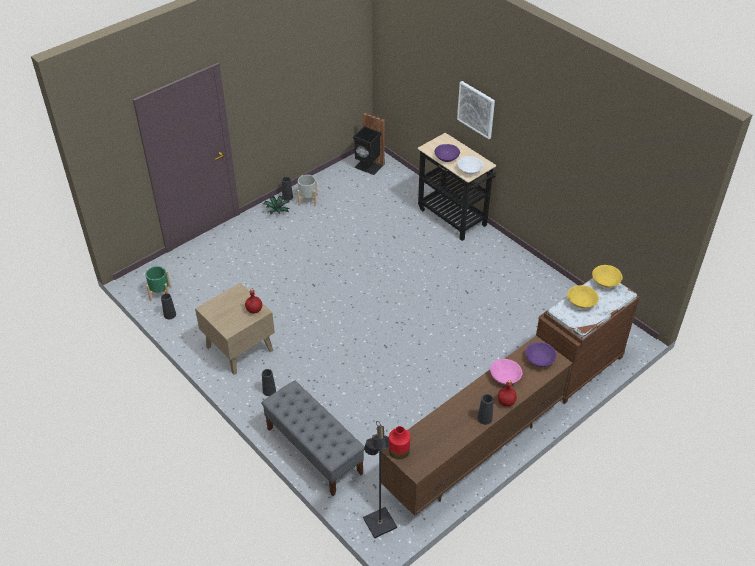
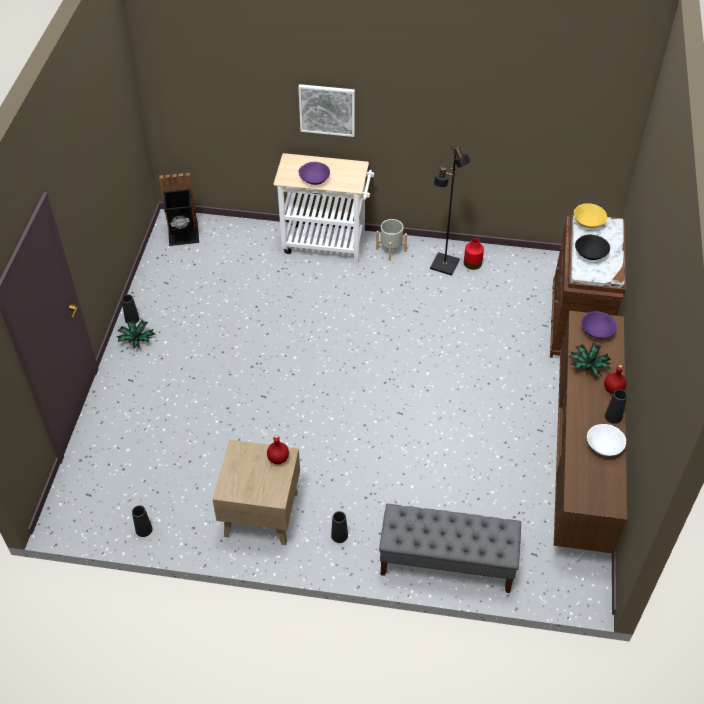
camera: 40 degrees left, 5 degrees up
green planter [146,266,171,301] -> none
grey planter [297,175,318,206] -> grey planter moved to [376,219,407,261]
black floor lamp [363,421,397,538] -> black floor lamp moved to [430,144,470,275]
red vase [389,426,410,459] -> red vase moved to [464,238,484,270]
black cart [418,133,496,241] -> white cart [274,153,374,262]
white bowl [457,156,484,174] -> white bowl moved to [587,424,626,456]
pink bowl [490,359,523,384] -> potted plant [569,343,612,378]
yellow bowl [567,285,599,308] -> black bowl [575,235,610,260]

